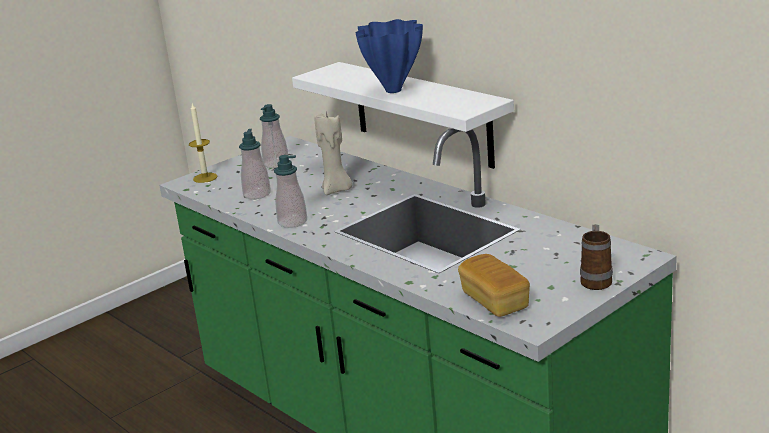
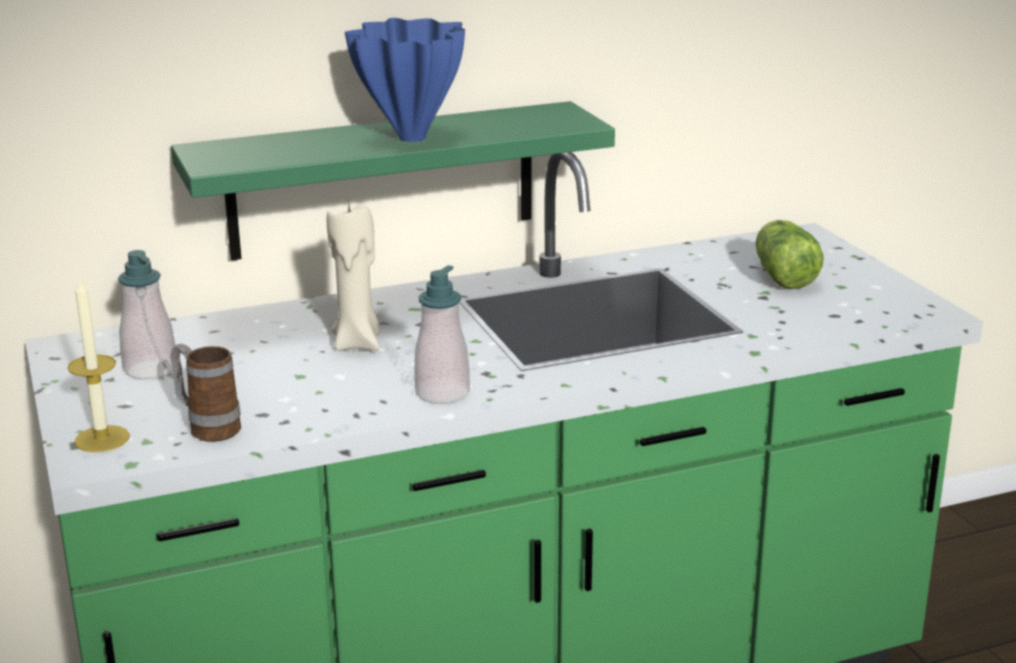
camera: 70 degrees left, 0 degrees up
soap dispenser [239,129,271,199] -> none
white shelf [292,62,514,169] -> green shelf [171,101,615,260]
bread [458,254,530,317] -> none
mug [580,224,613,290] -> mug moved to [170,344,241,442]
none -> lettuce [756,220,824,289]

